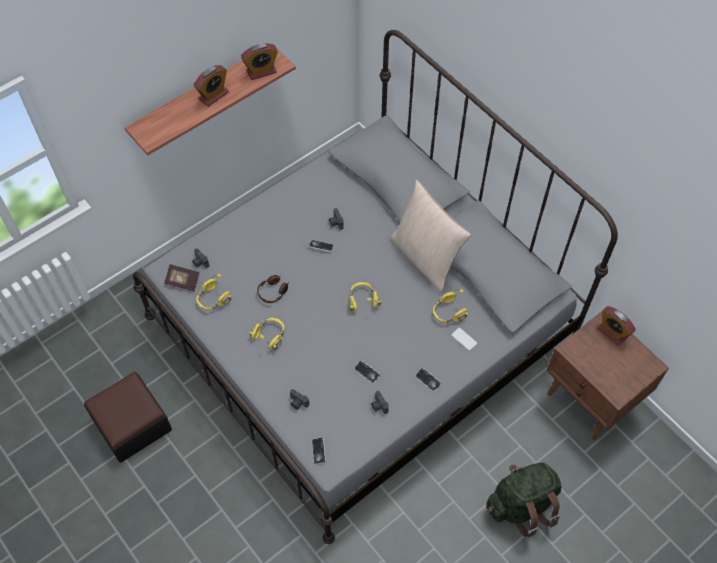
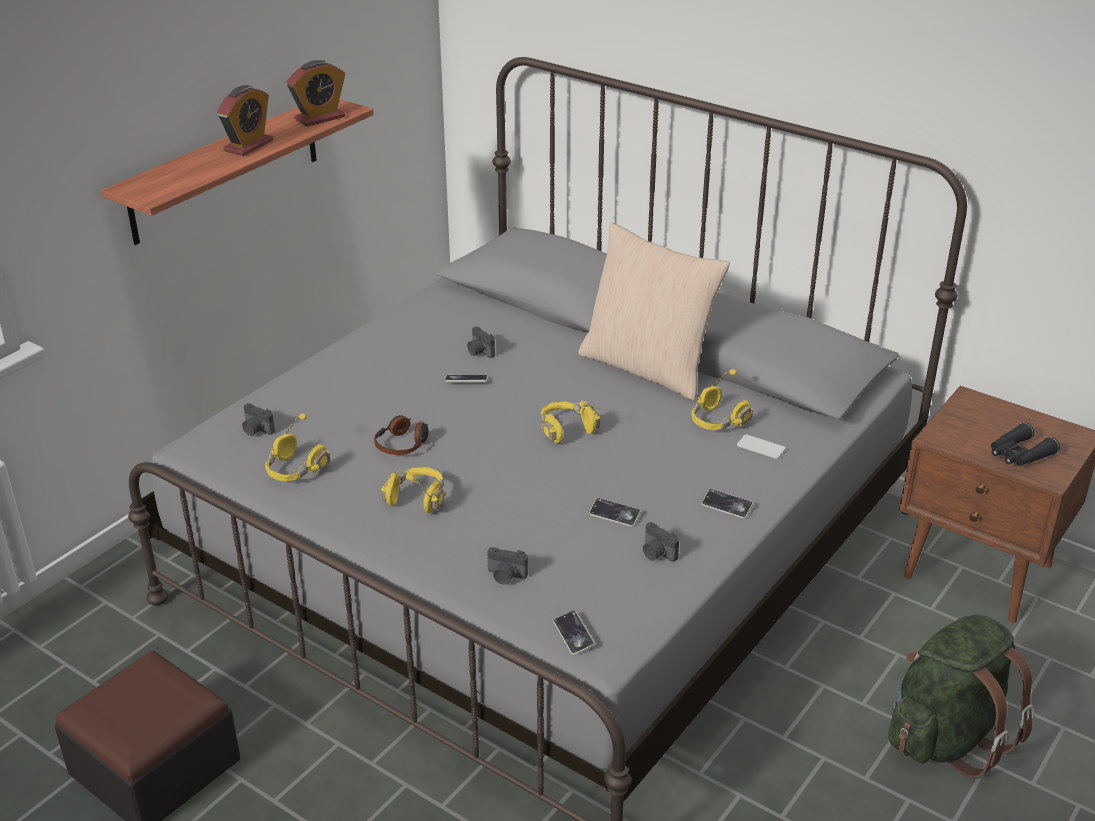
camera: 15 degrees left, 25 degrees down
book [164,264,200,292] -> none
alarm clock [598,306,636,346] -> none
none -> black binoculars [991,422,1060,466]

